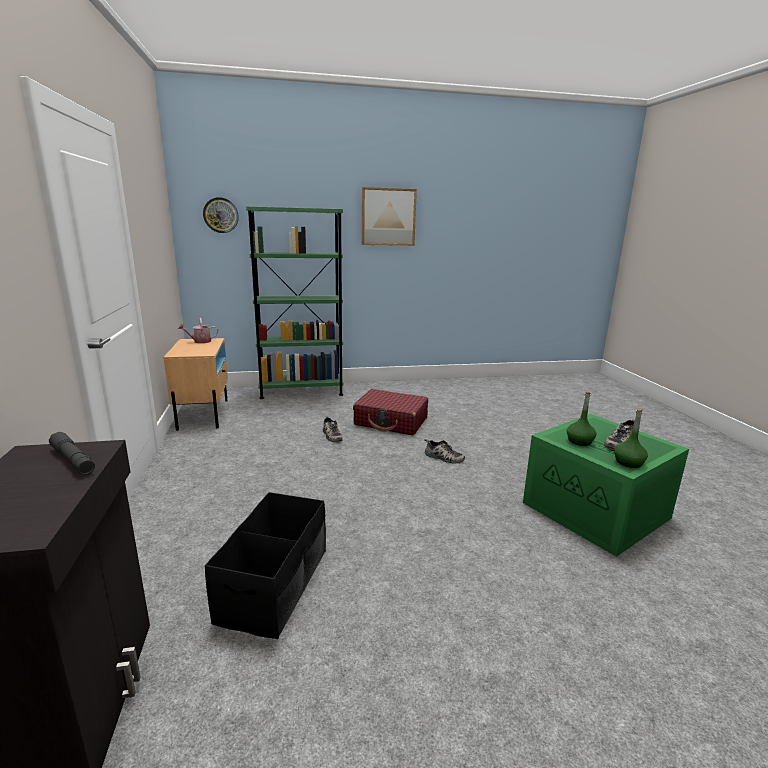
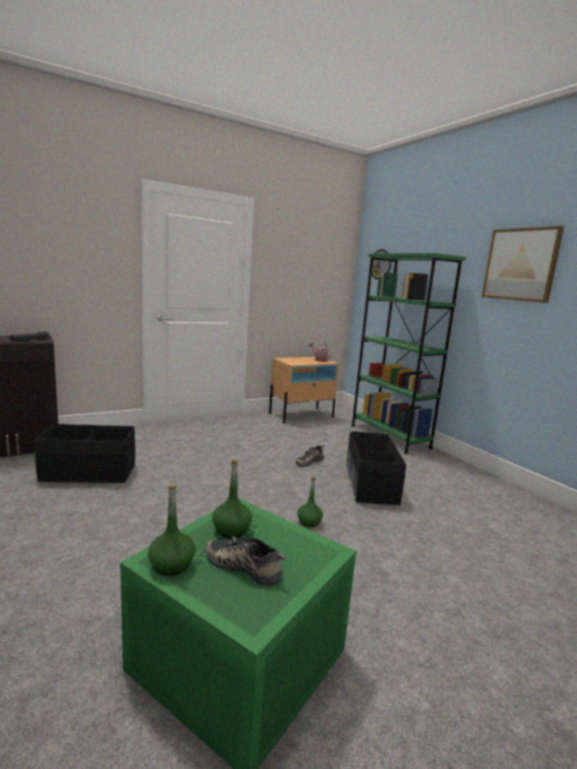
camera: 70 degrees right, 5 degrees down
red suitcase [353,389,428,435] -> black storage box [346,431,406,505]
shoe [424,439,465,464] -> green bottle [297,476,323,527]

